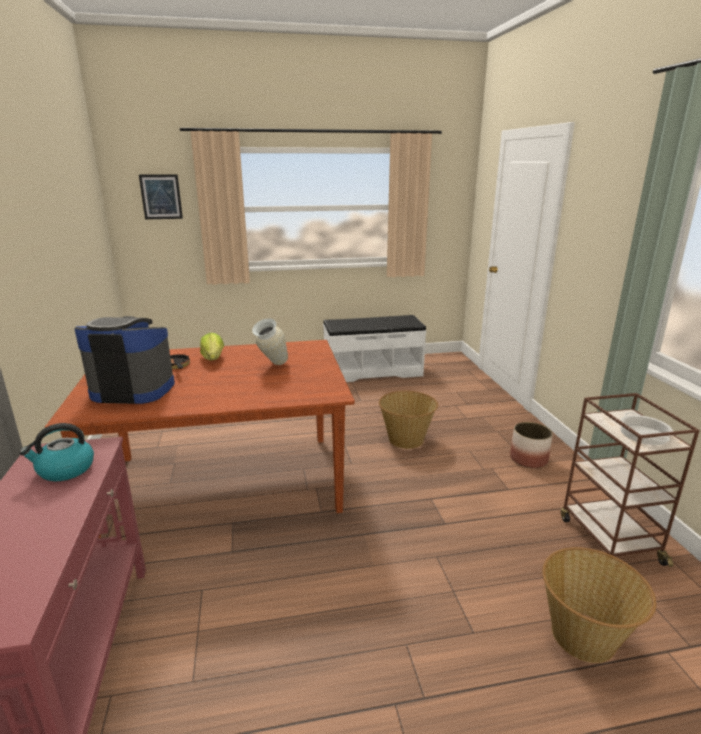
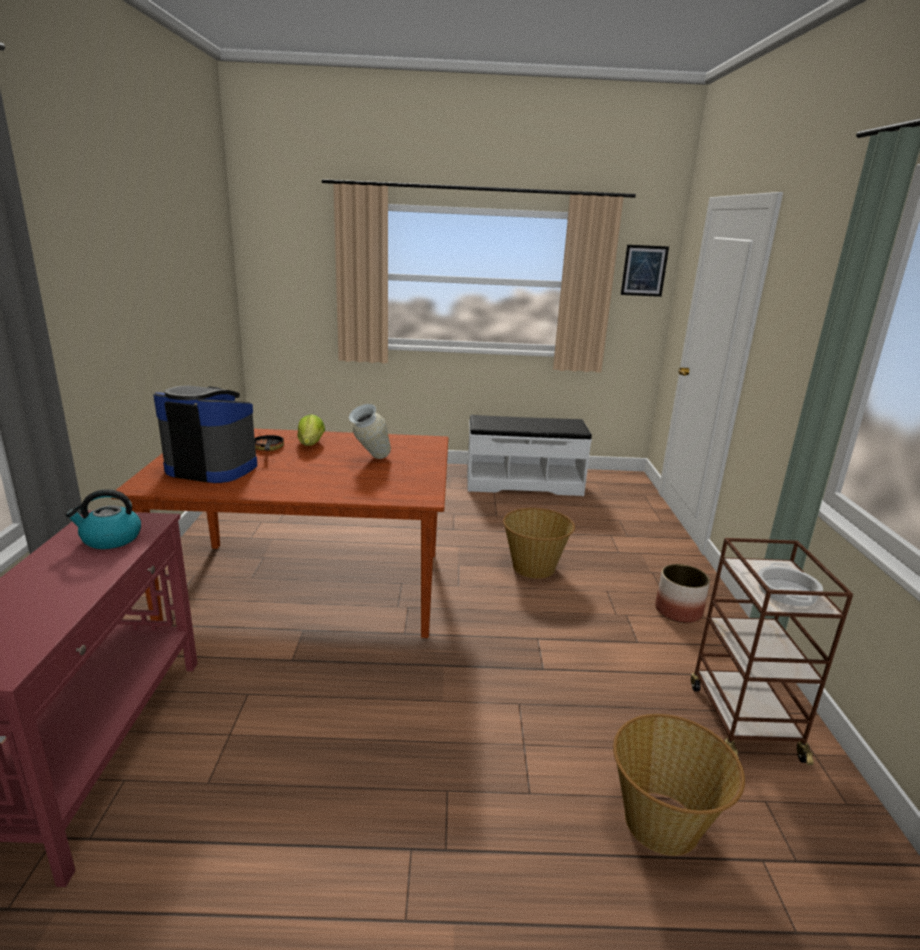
camera: 10 degrees right, 0 degrees up
picture [139,174,183,219] -> picture moved to [621,245,669,297]

